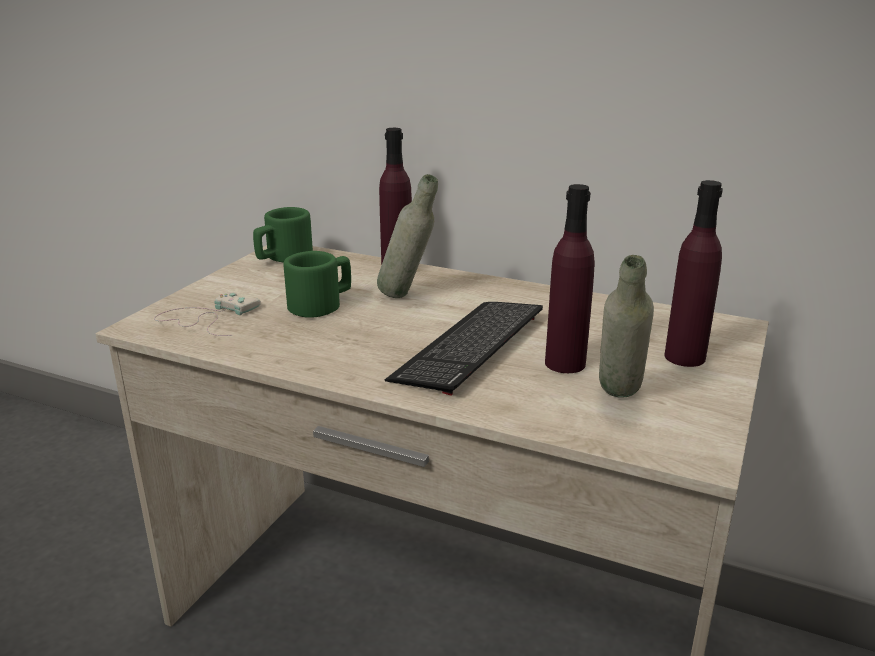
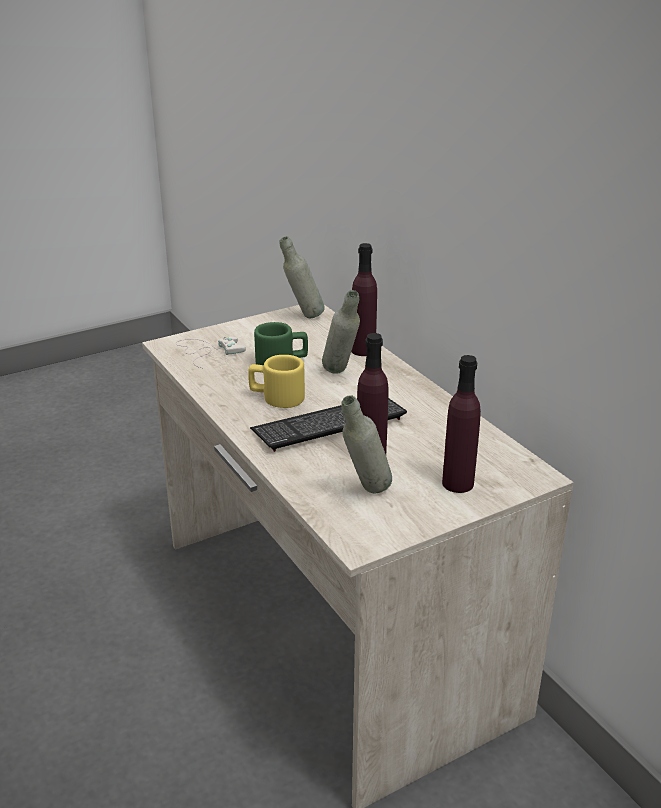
camera: 35 degrees right, 5 degrees up
green mug [253,207,313,263] -> grey bottle [279,236,325,318]
none -> yellow mug [248,355,305,408]

